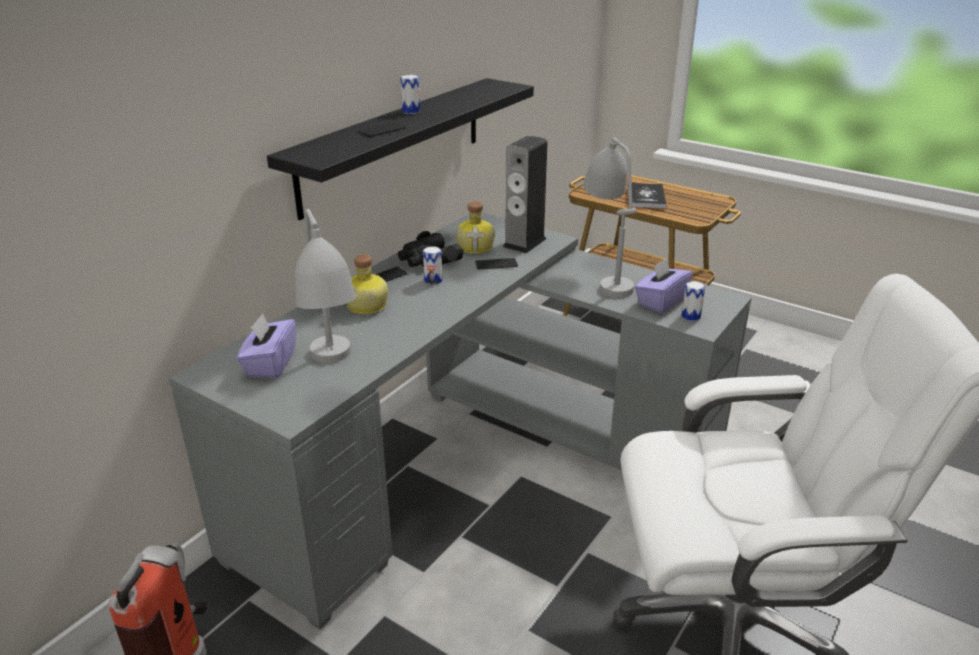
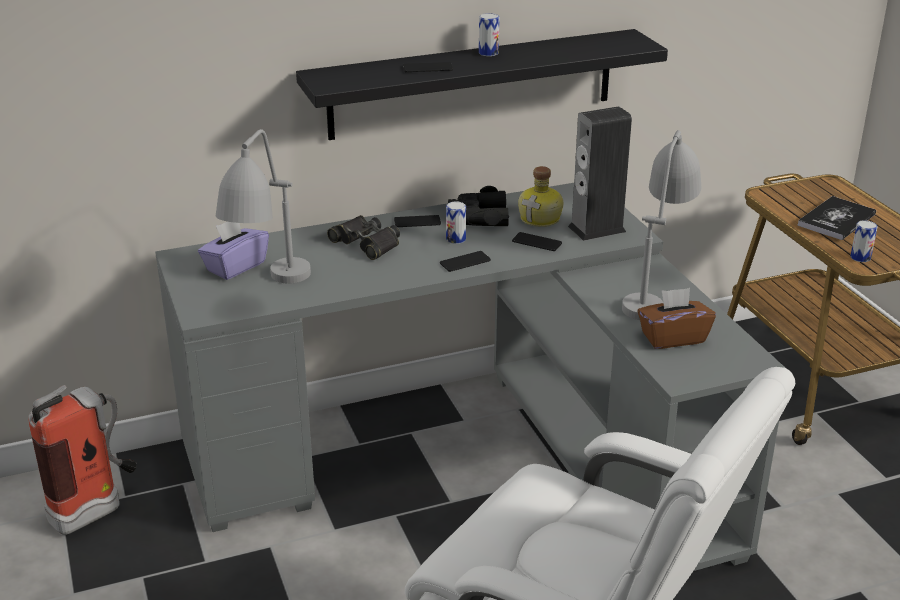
camera: 35 degrees right, 0 degrees up
bottle [347,254,388,315] -> black binoculars [327,215,400,260]
purple tissue box [635,258,693,313] -> brown tissue box [637,288,716,349]
can [682,281,705,321] -> can moved to [850,220,878,262]
none -> phone [440,251,491,272]

